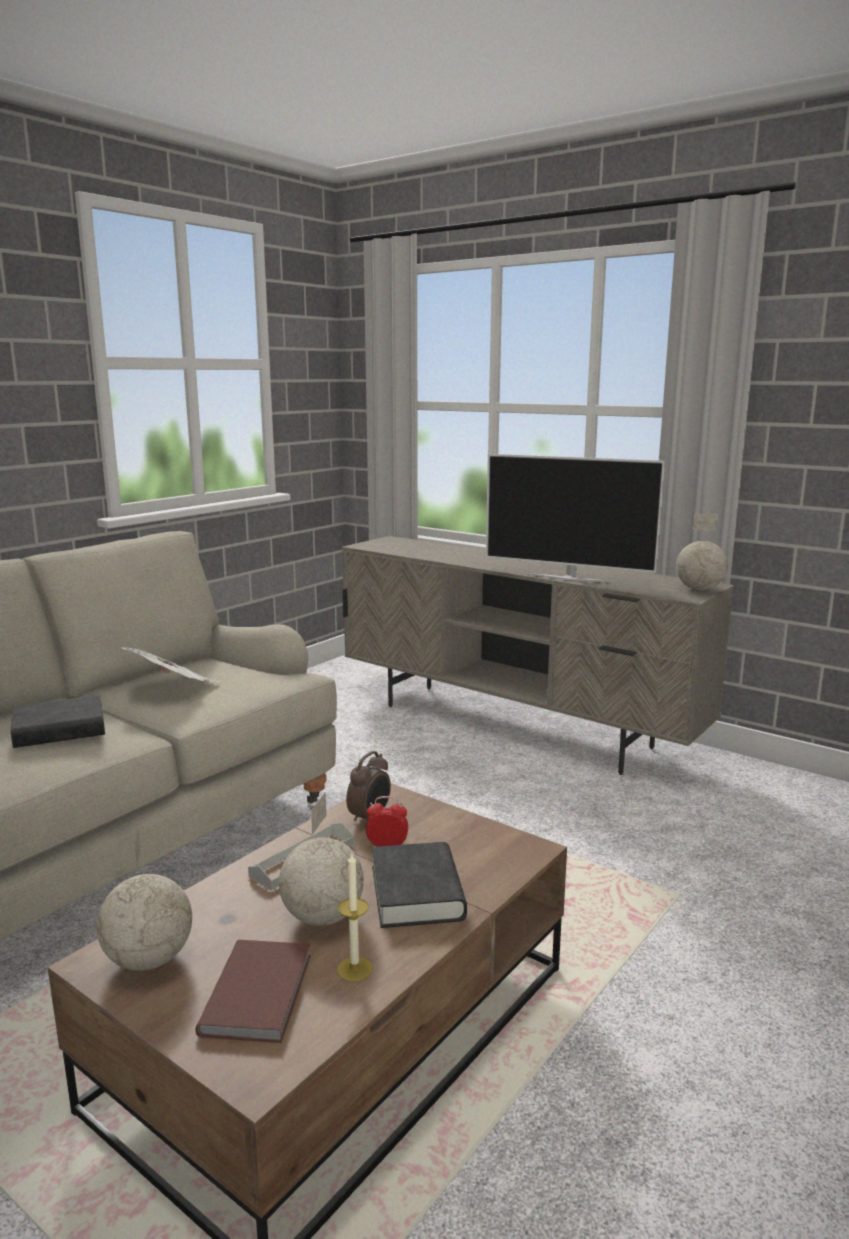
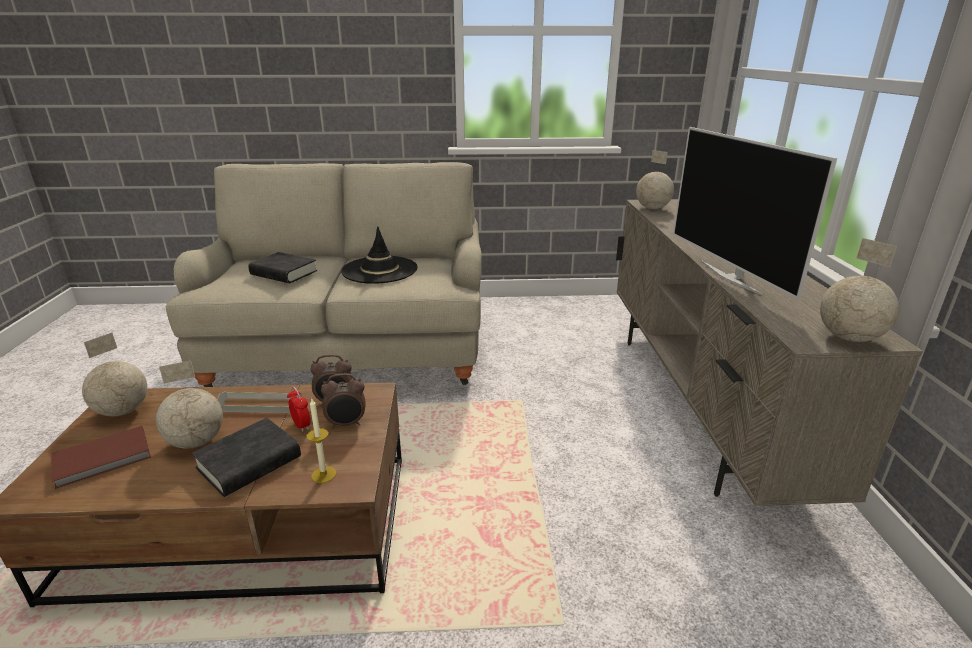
camera: 50 degrees right, 10 degrees up
newspaper [119,647,221,682] -> black hat [341,226,417,284]
candle [337,854,373,981] -> candle moved to [307,399,336,483]
none -> alarm clock [321,373,366,428]
none -> globe [636,150,674,209]

